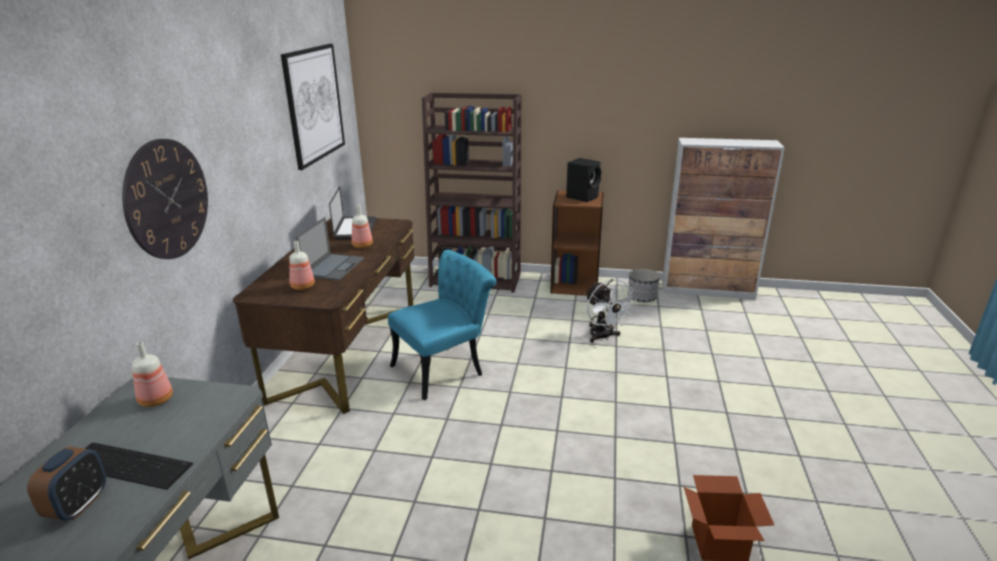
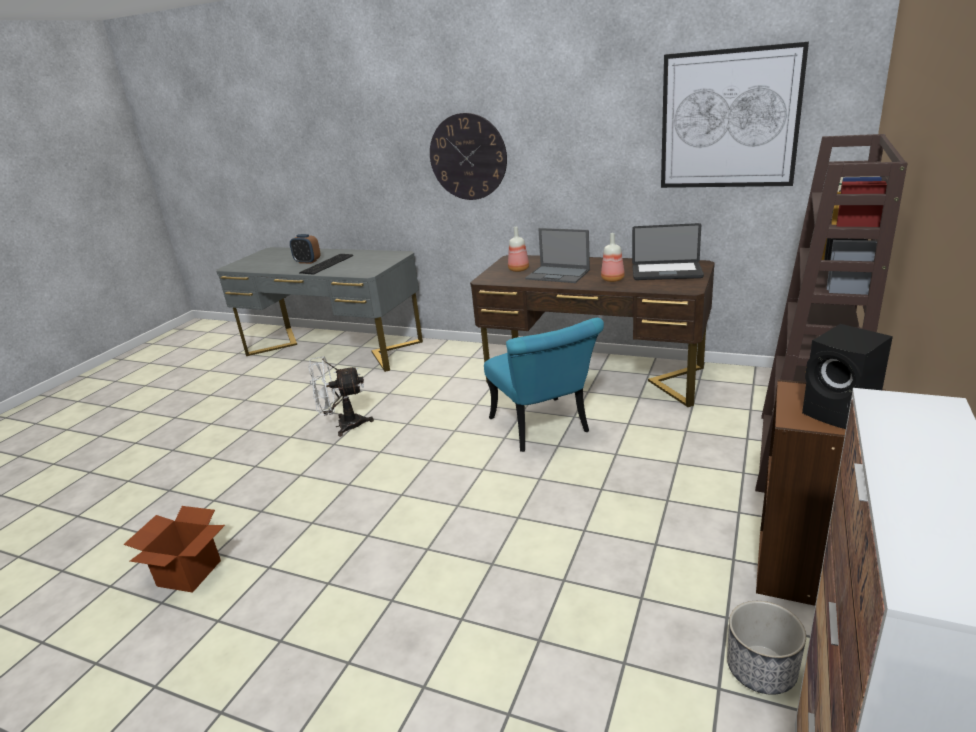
camera: 105 degrees right, 0 degrees up
bottle [132,342,173,407] -> none
white fan [585,279,637,343] -> white fan moved to [308,356,374,437]

